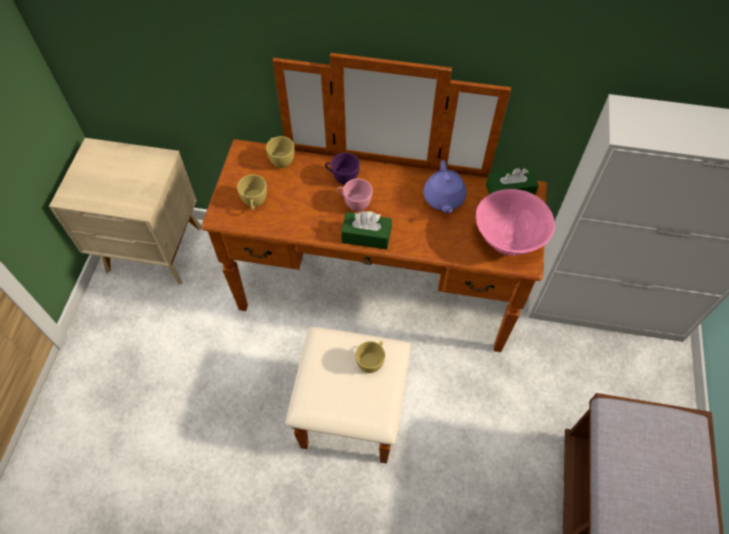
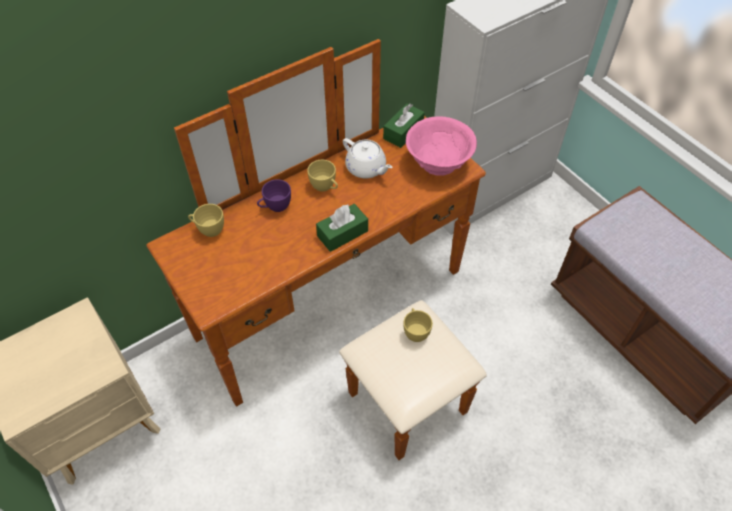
camera: 45 degrees left, 5 degrees down
yellow cup [237,175,267,210] -> yellow cup moved to [307,160,338,192]
pink cup [337,179,373,211] -> none
purple teapot [424,160,466,213] -> white teapot [343,138,393,179]

